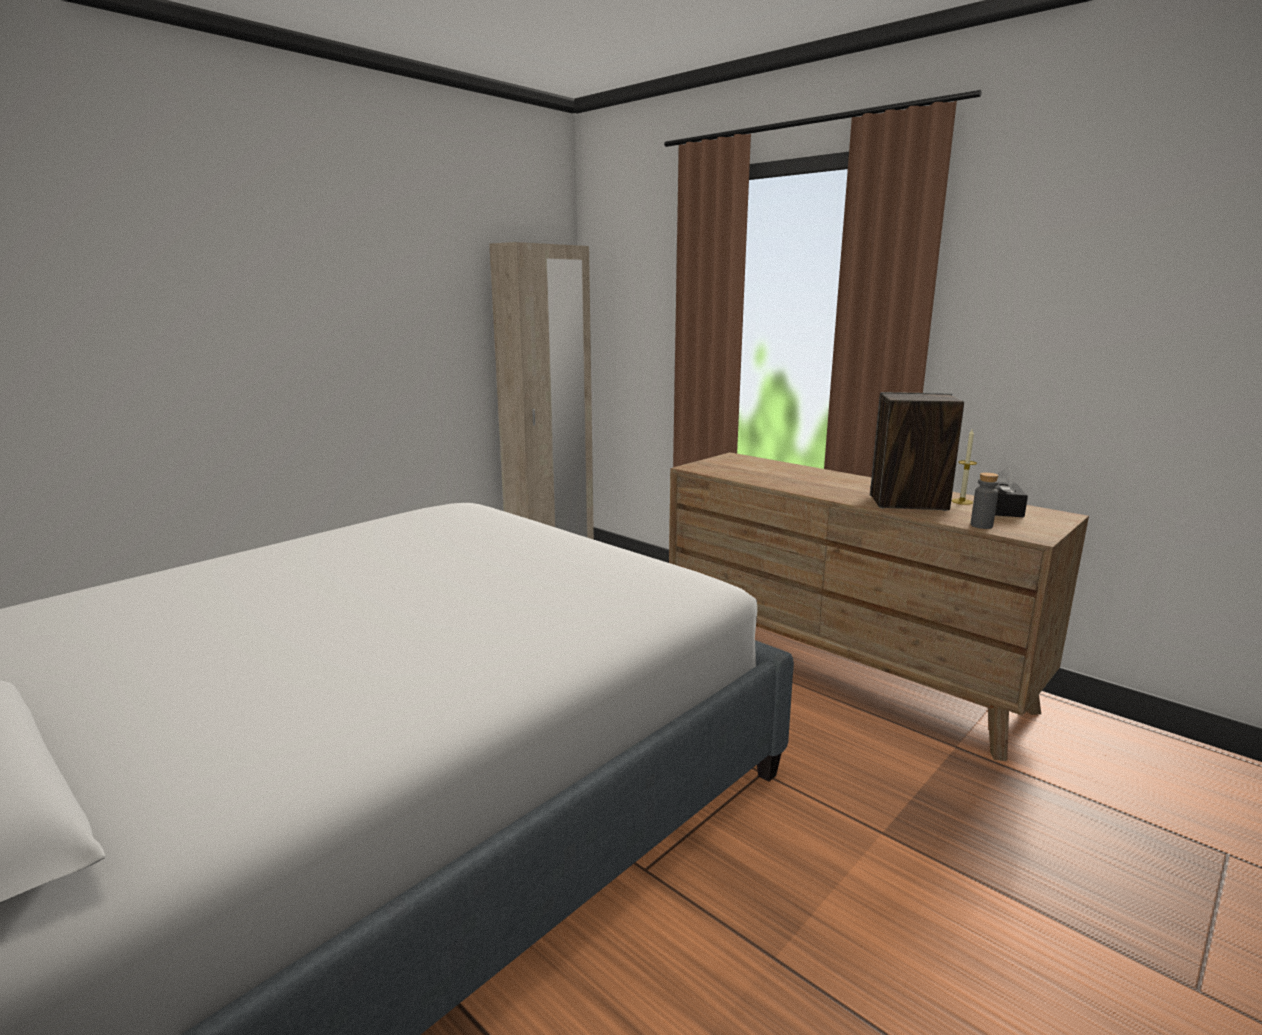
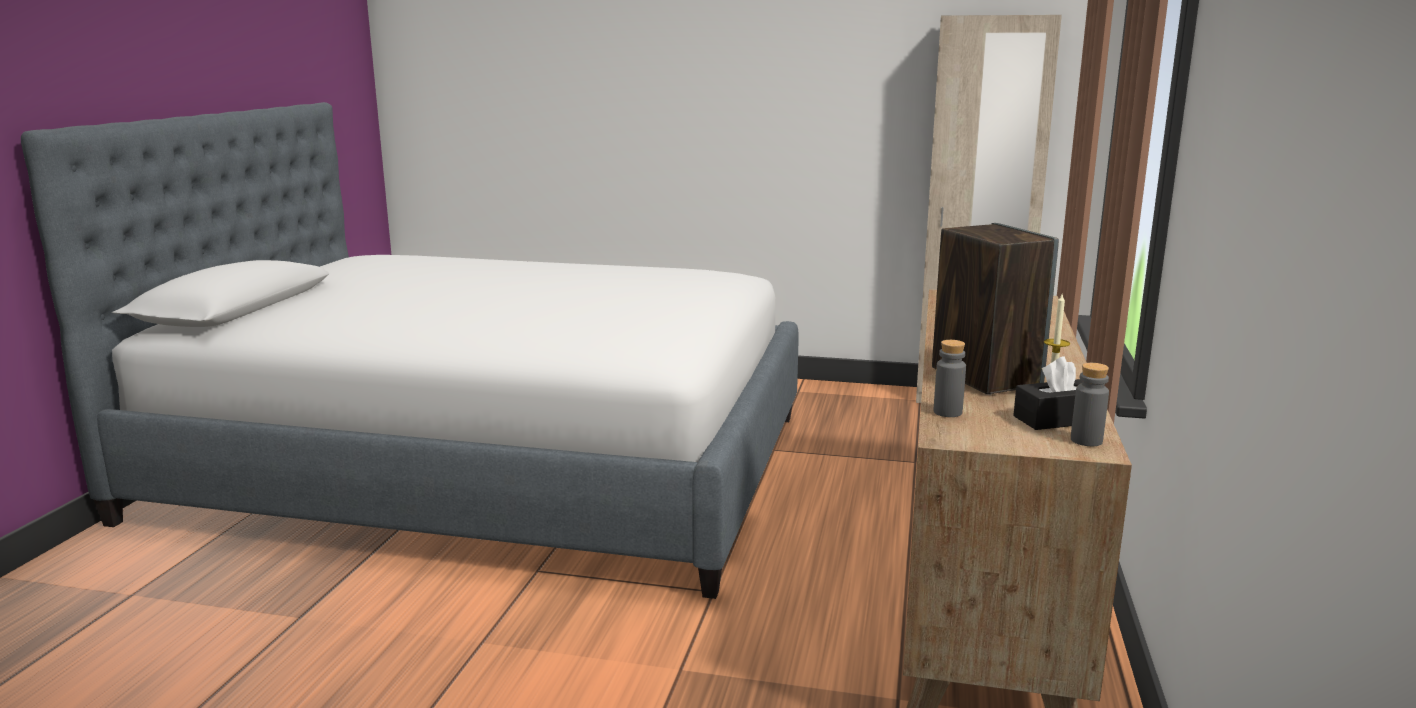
camera: 60 degrees right, 0 degrees up
none -> grey bottle [1071,363,1109,446]

